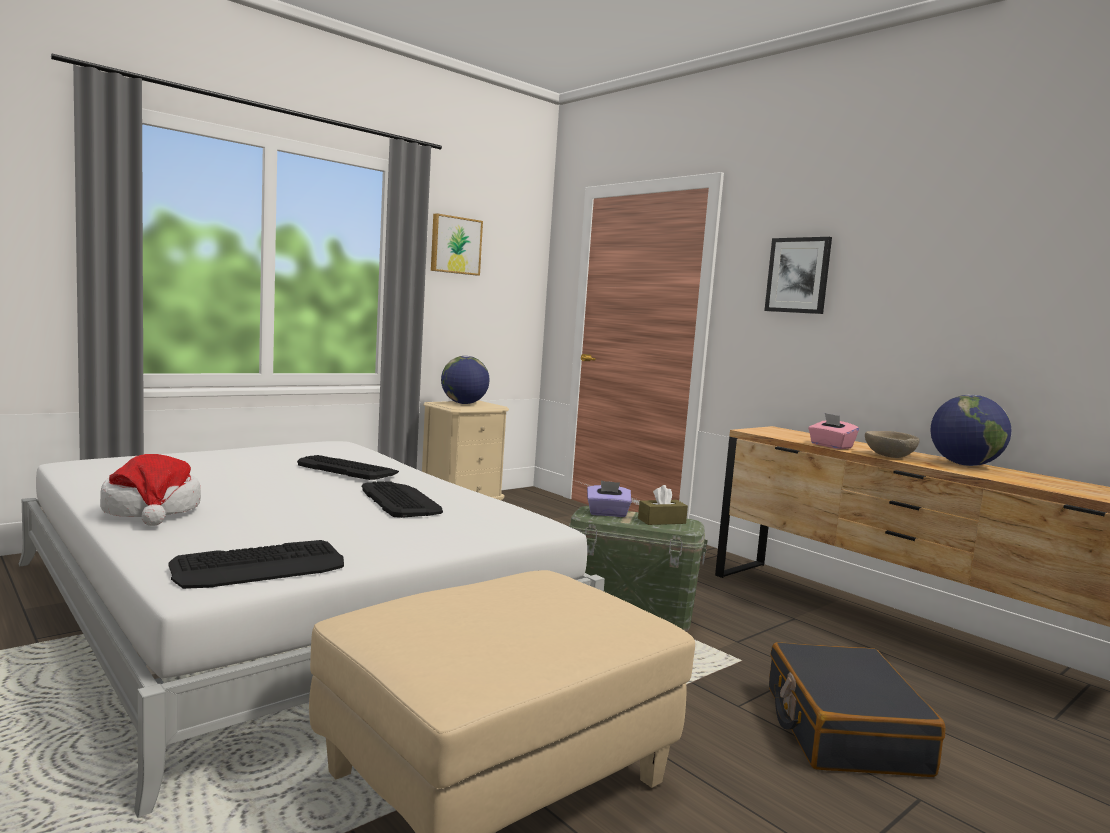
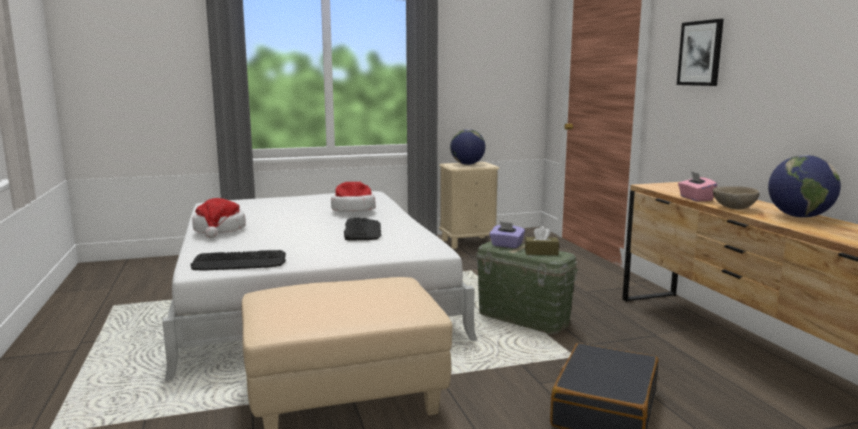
camera: 25 degrees right, 5 degrees up
keyboard [297,455,399,480] -> hat [331,181,376,212]
picture [431,213,483,276] -> none

